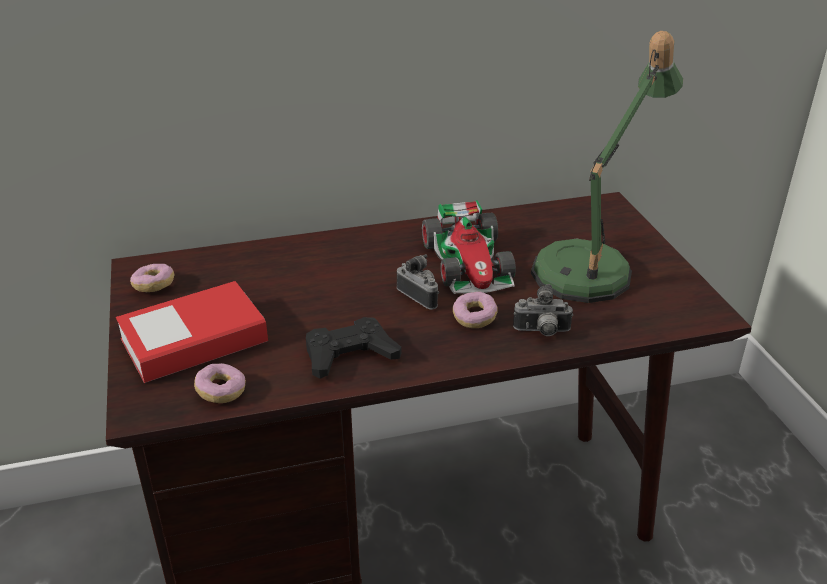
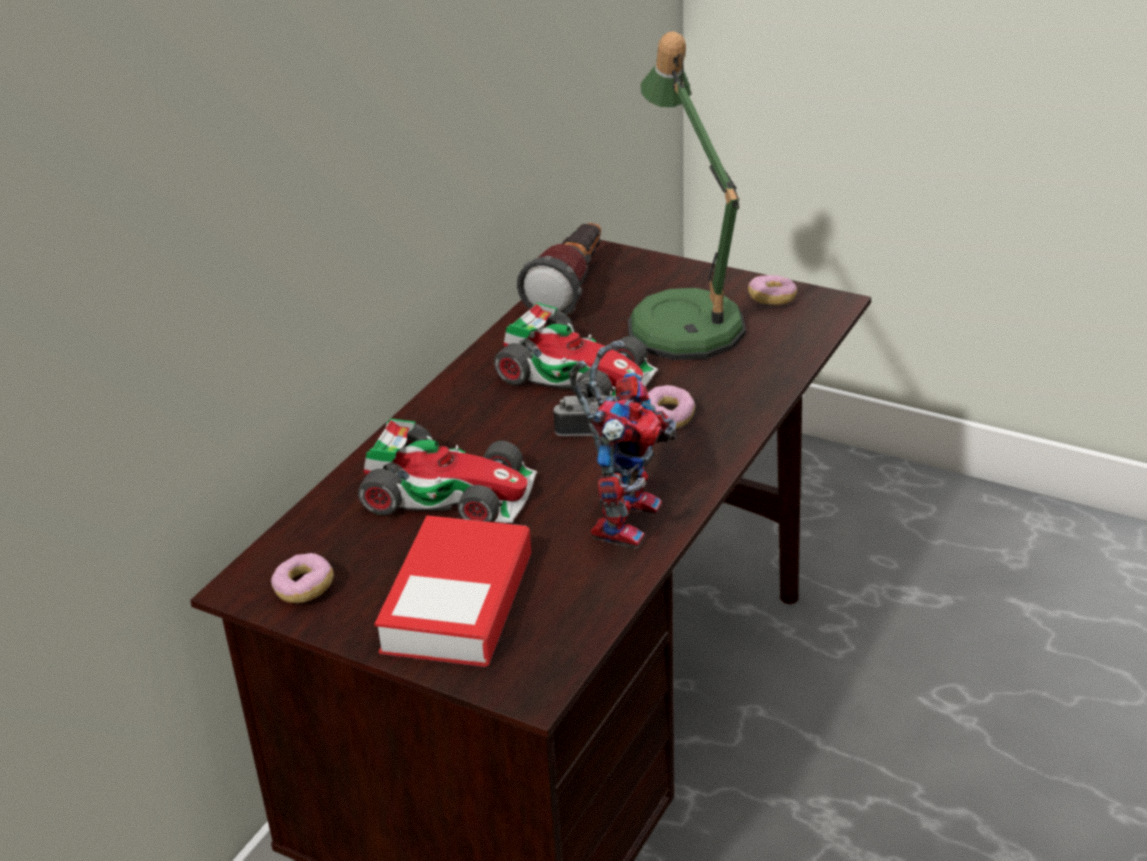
camera: 45 degrees left, 0 degrees up
donut [194,363,246,403] -> donut moved to [748,275,797,305]
black game controller [306,317,402,379] -> toy robot [569,340,676,549]
camera [513,284,573,336] -> none
none -> toy car [358,418,538,523]
none -> flashlight [517,223,601,315]

